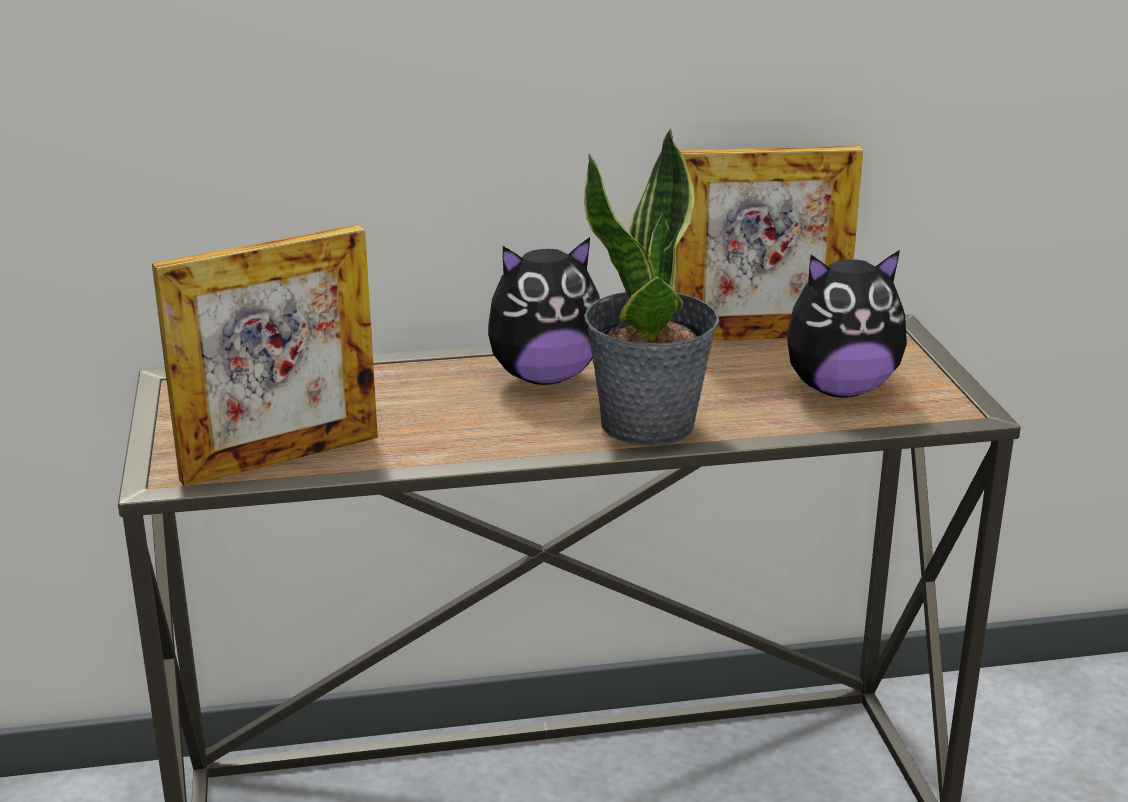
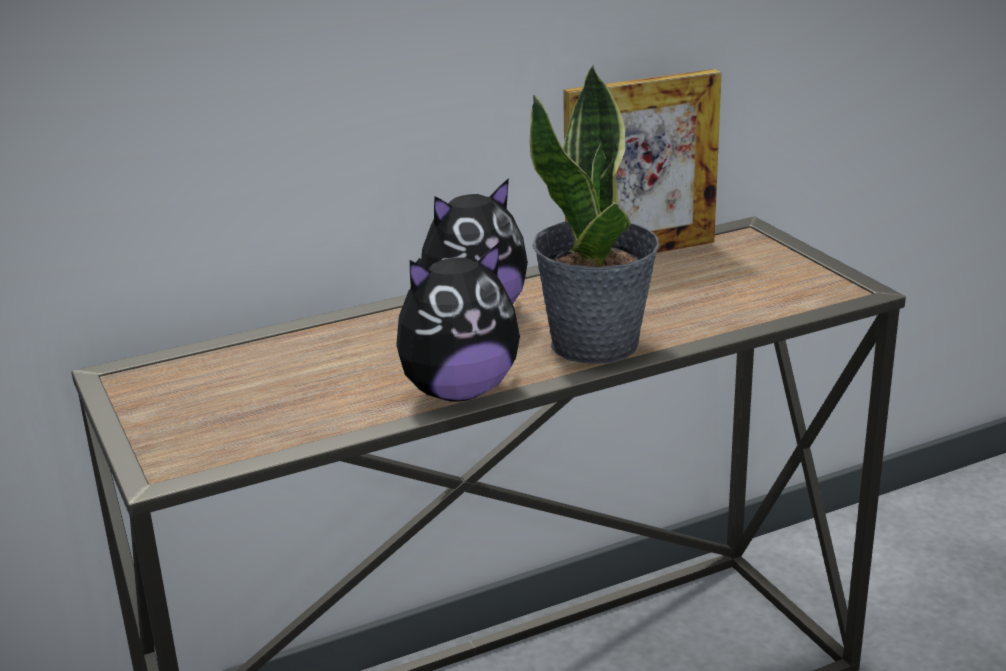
camera: 15 degrees left, 0 degrees up
picture frame [152,225,378,487] -> none
plush toy [787,250,907,397] -> plush toy moved to [396,242,520,402]

